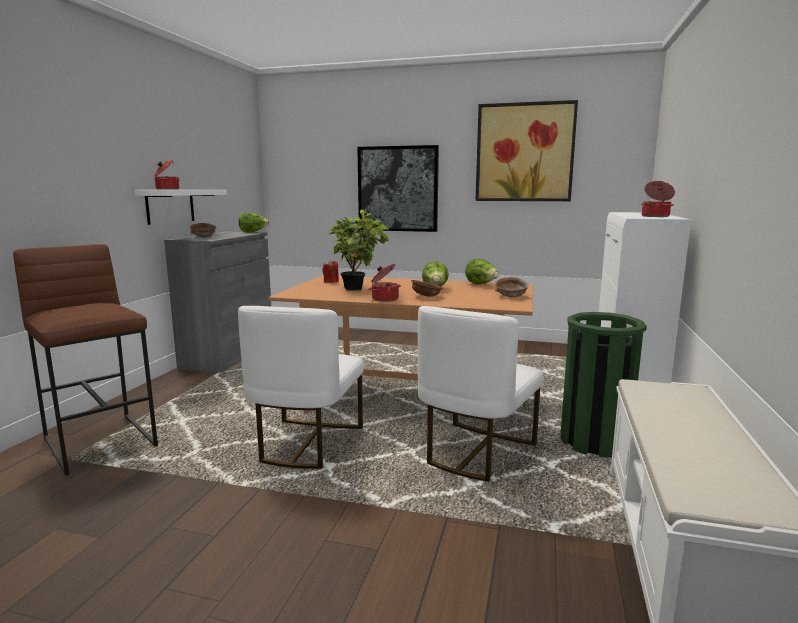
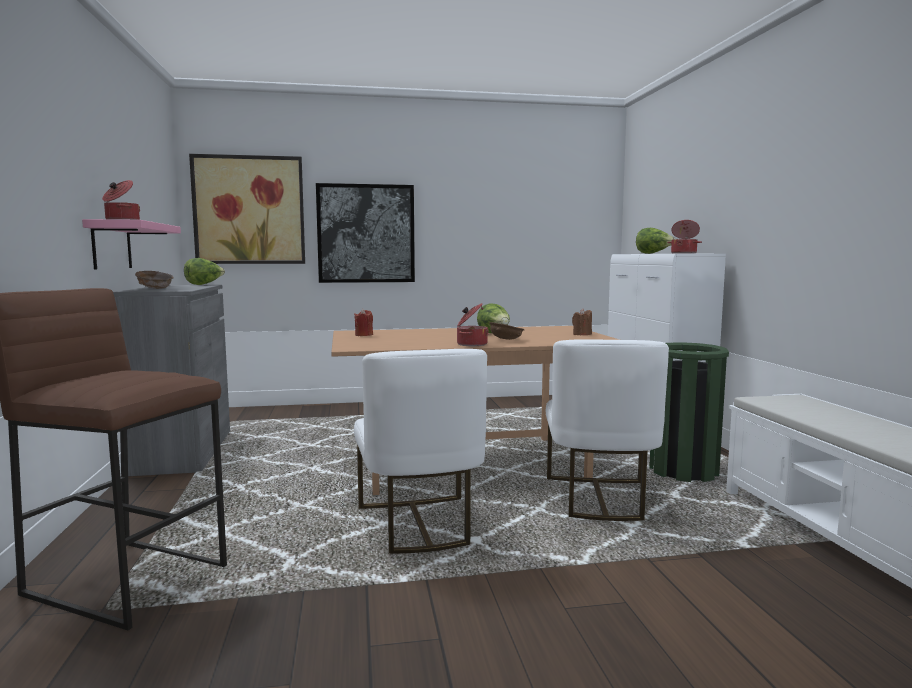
camera: 25 degrees left, 5 degrees down
white shelf [135,190,227,225] -> pink shelf [82,219,181,270]
potted plant [328,209,389,291] -> none
lettuce [465,259,499,284] -> lettuce moved to [636,228,675,254]
picture [475,100,578,201] -> picture moved to [189,154,305,264]
brown bowl [495,277,529,297] -> brown candle [572,308,592,335]

